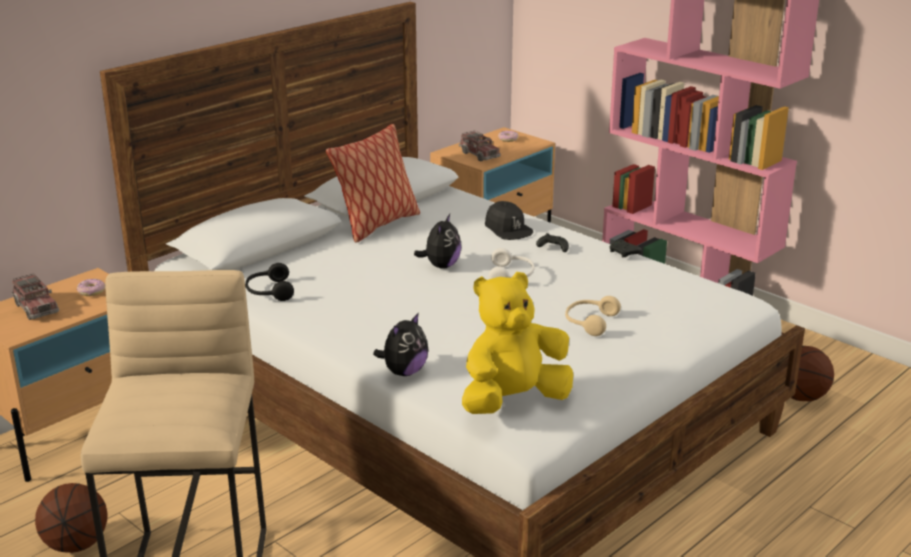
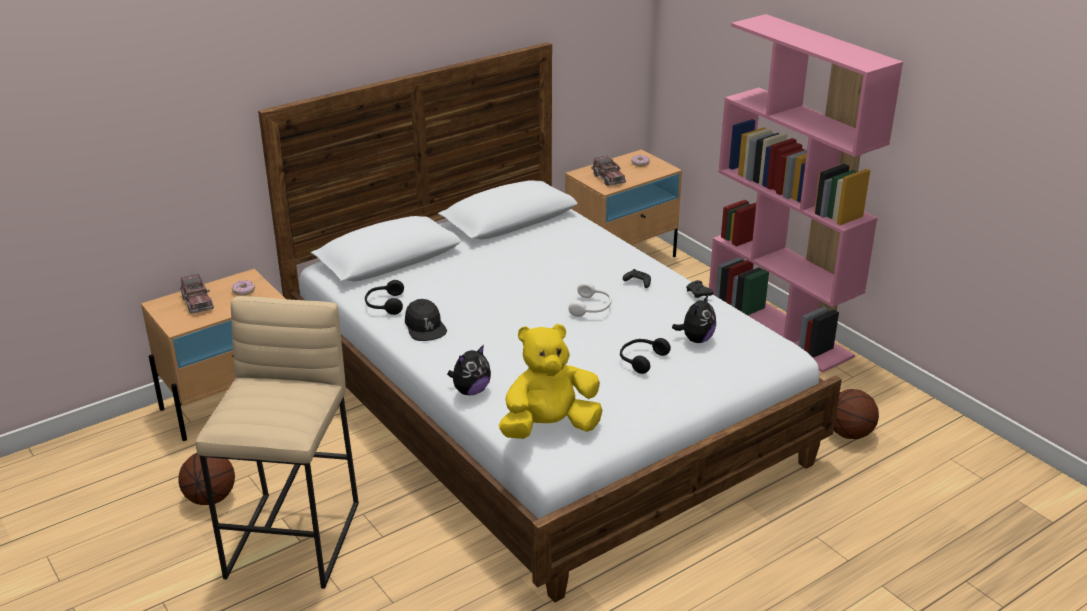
camera: 10 degrees right, 5 degrees up
pillow [326,124,420,243] -> none
plush toy [414,214,461,269] -> plush toy moved to [672,294,716,343]
black cap [485,201,533,240] -> black cap moved to [405,299,447,341]
beige headphones [565,296,621,336] -> black headphones [620,338,671,374]

